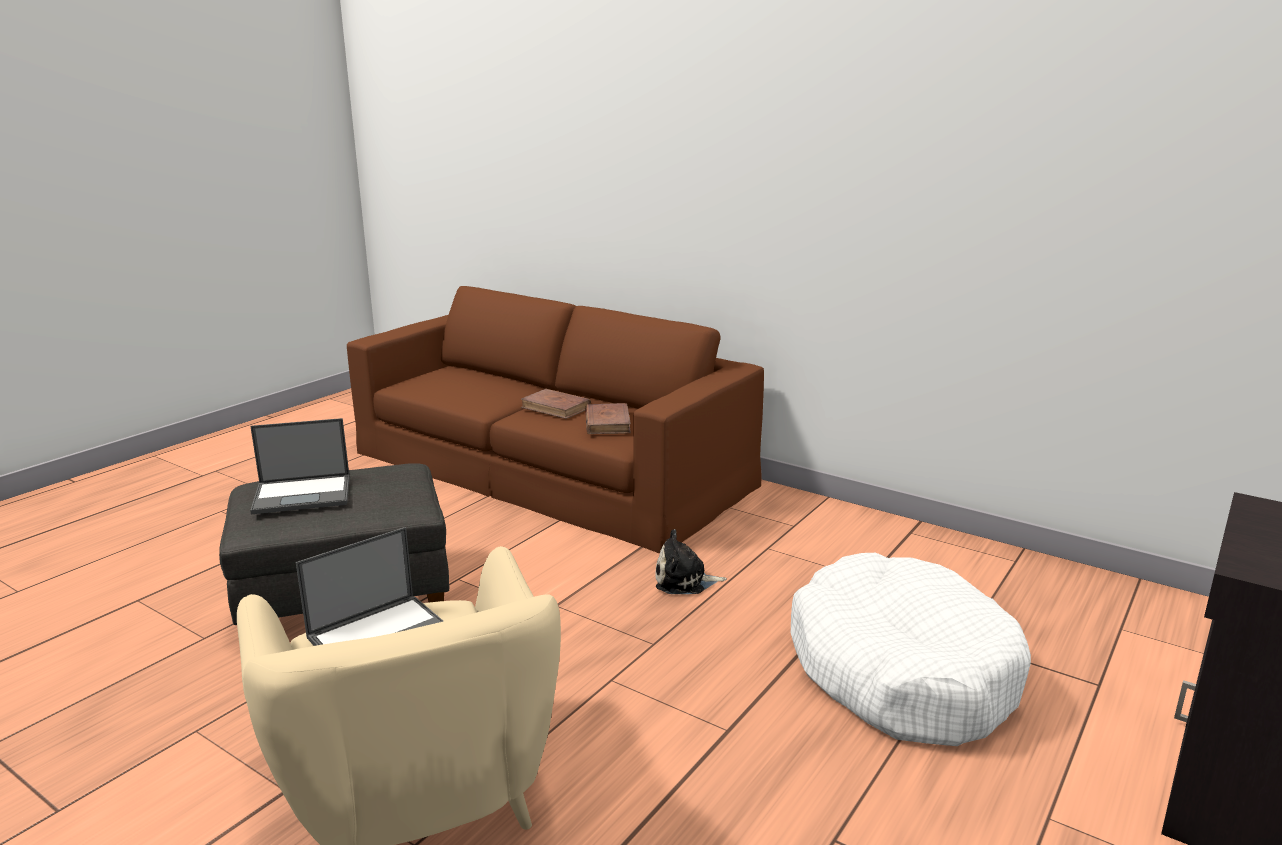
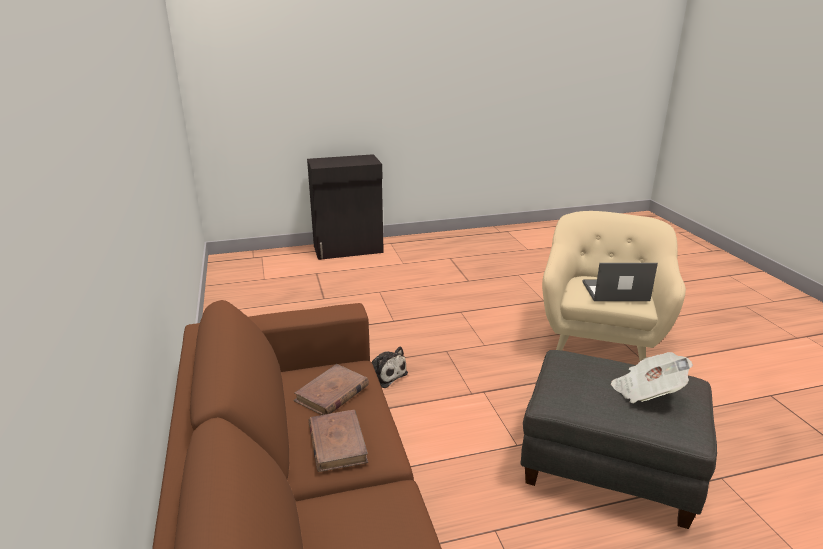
camera: 140 degrees left, 5 degrees up
laptop [250,418,350,514] -> newspaper [611,352,693,403]
white dog bed [791,553,1031,746] -> none

